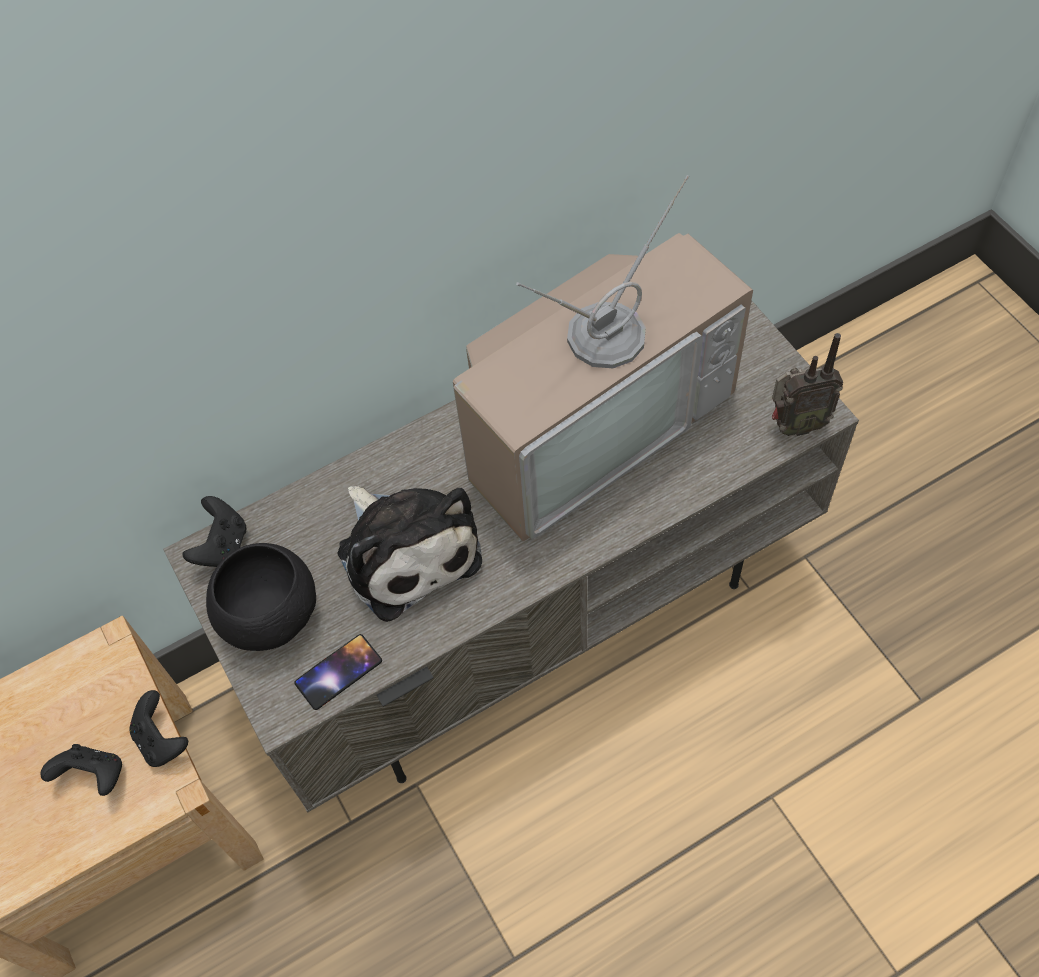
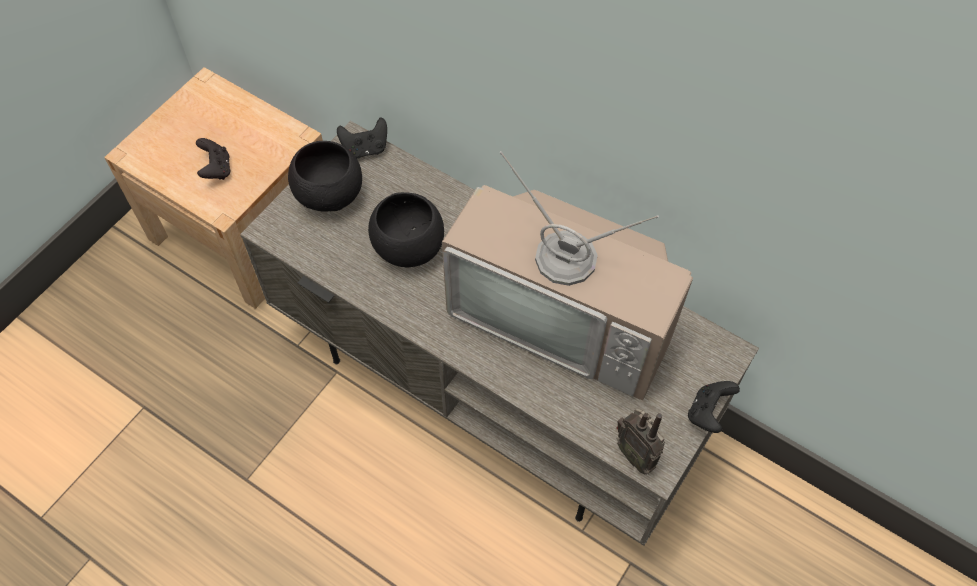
camera: 60 degrees right, 0 degrees up
black game controller [129,690,188,767] -> black game controller moved to [688,381,740,433]
phone [294,634,382,710] -> none
plush toy [337,486,482,622] -> black bowl [368,192,444,267]

